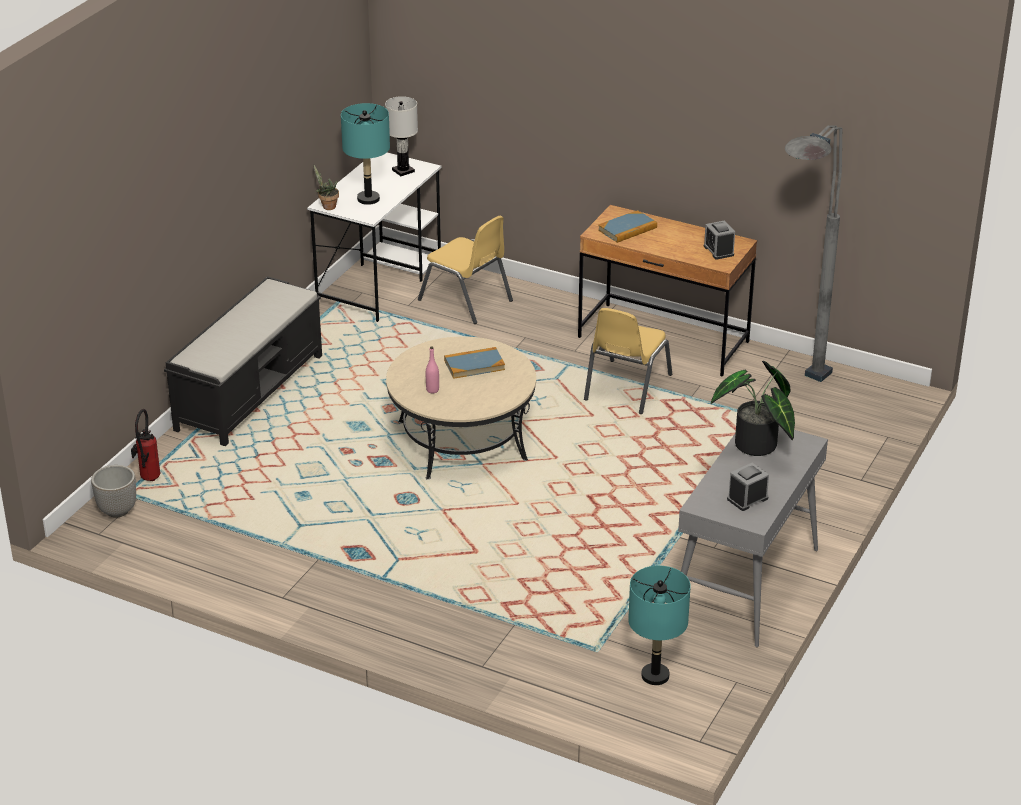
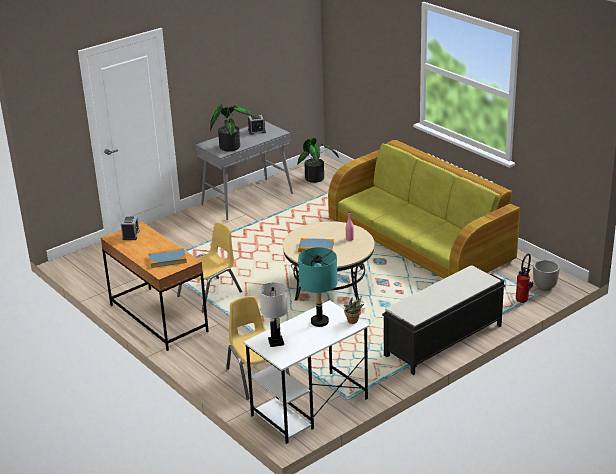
camera: 155 degrees left, 5 degrees down
turquoise table lamp [628,566,691,685] -> potted plant [297,138,339,183]
grey floor lamp [785,125,842,382] -> none
none -> green sofa [328,140,520,279]

